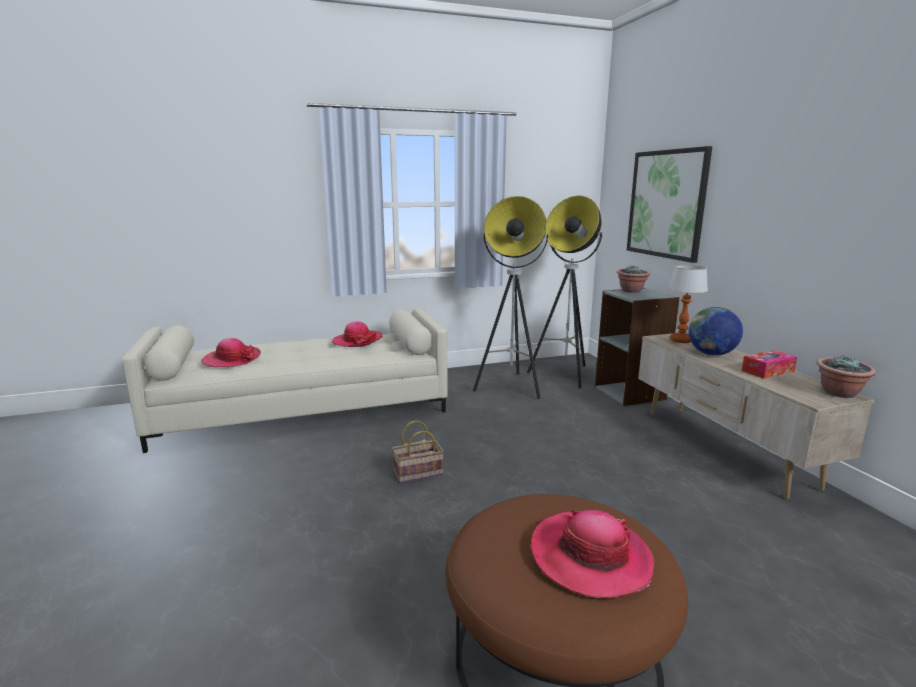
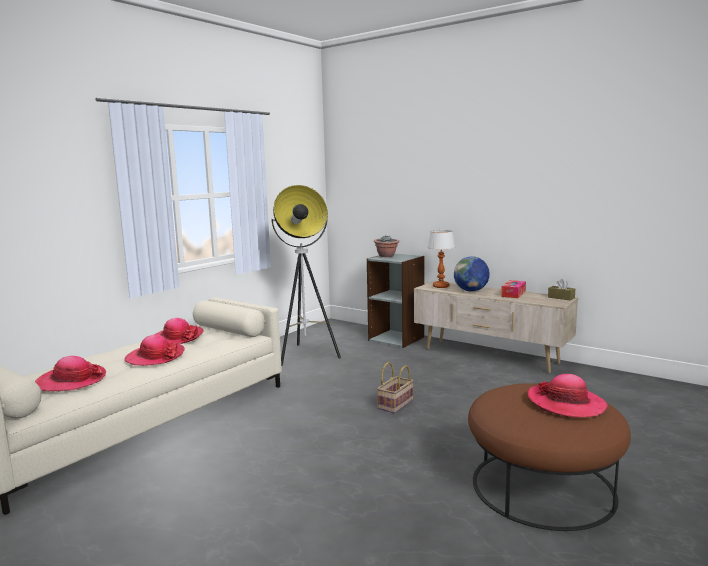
camera: 35 degrees left, 5 degrees down
basket [392,420,444,483] -> basket moved to [377,362,413,413]
floor lamp [527,196,603,389] -> none
picture [627,146,712,263] -> none
potted plant [817,356,876,398] -> brown tissue box [548,279,575,301]
none -> hat [125,335,185,366]

